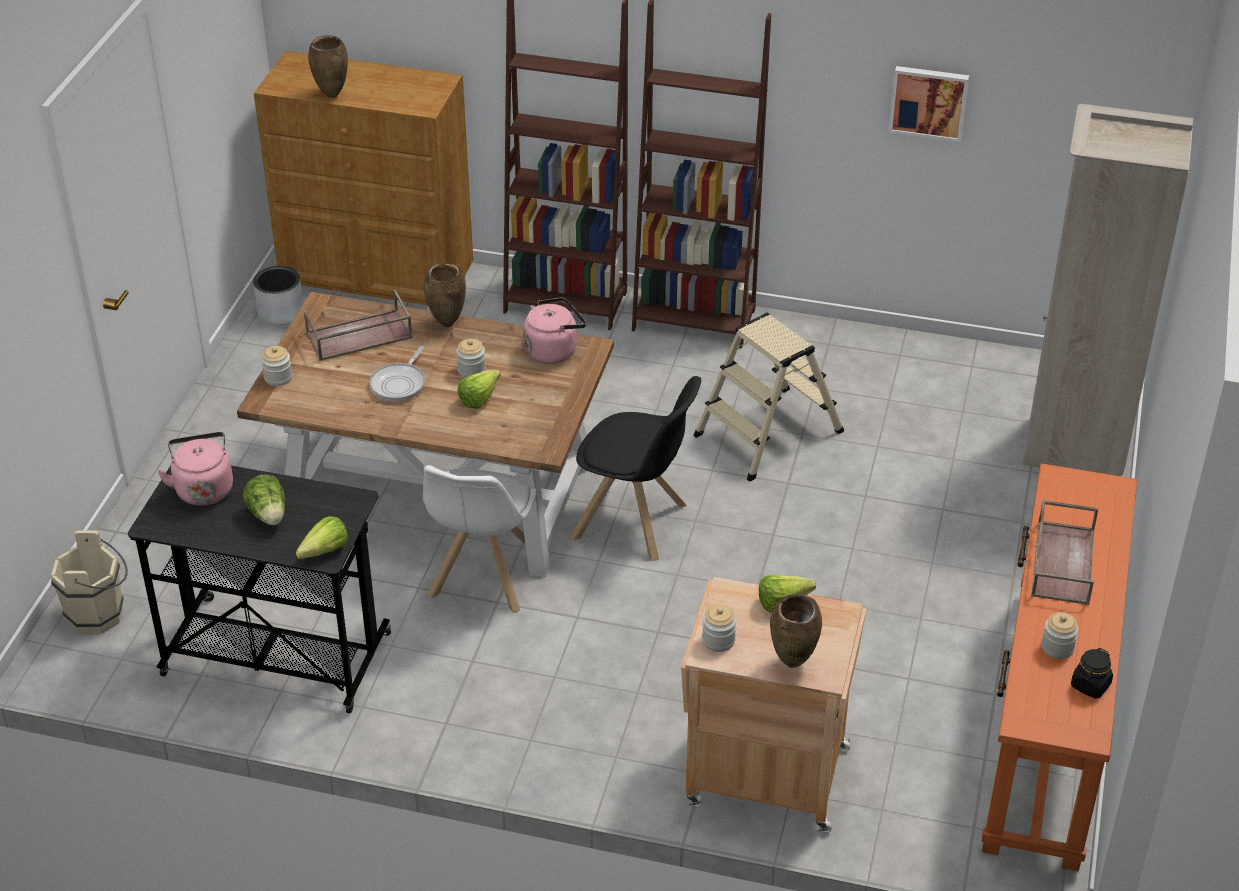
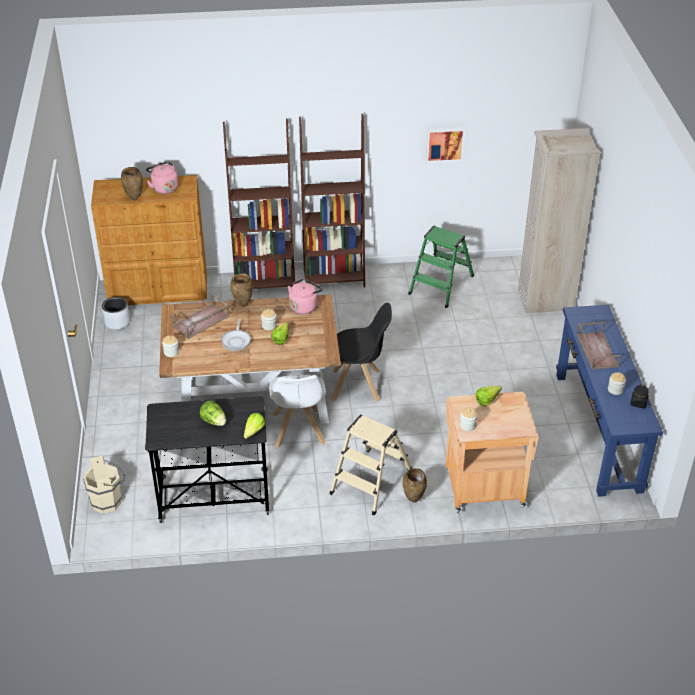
camera: 20 degrees left, 0 degrees up
pink kettle [157,432,233,506] -> pink kettle moved to [146,161,178,194]
beige step ladder [693,312,844,482] -> beige step ladder moved to [329,414,412,515]
brown vase [770,594,822,668] -> brown vase moved to [403,468,427,503]
orange console table [982,463,1137,871] -> blue console table [556,305,663,497]
none -> green step ladder [408,226,474,308]

